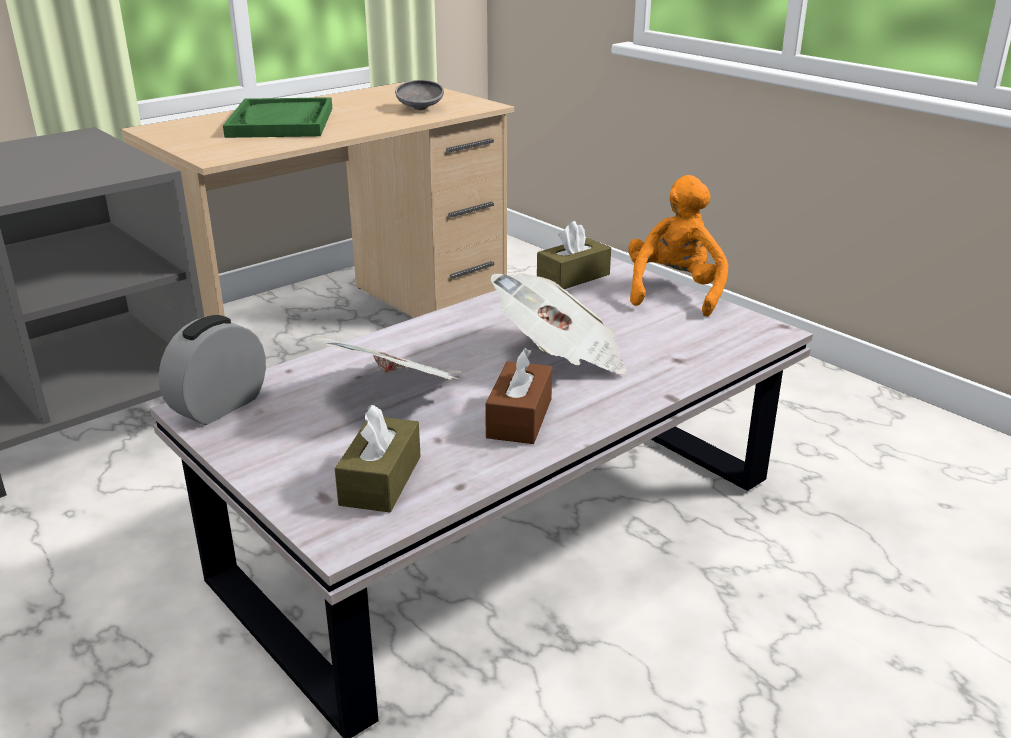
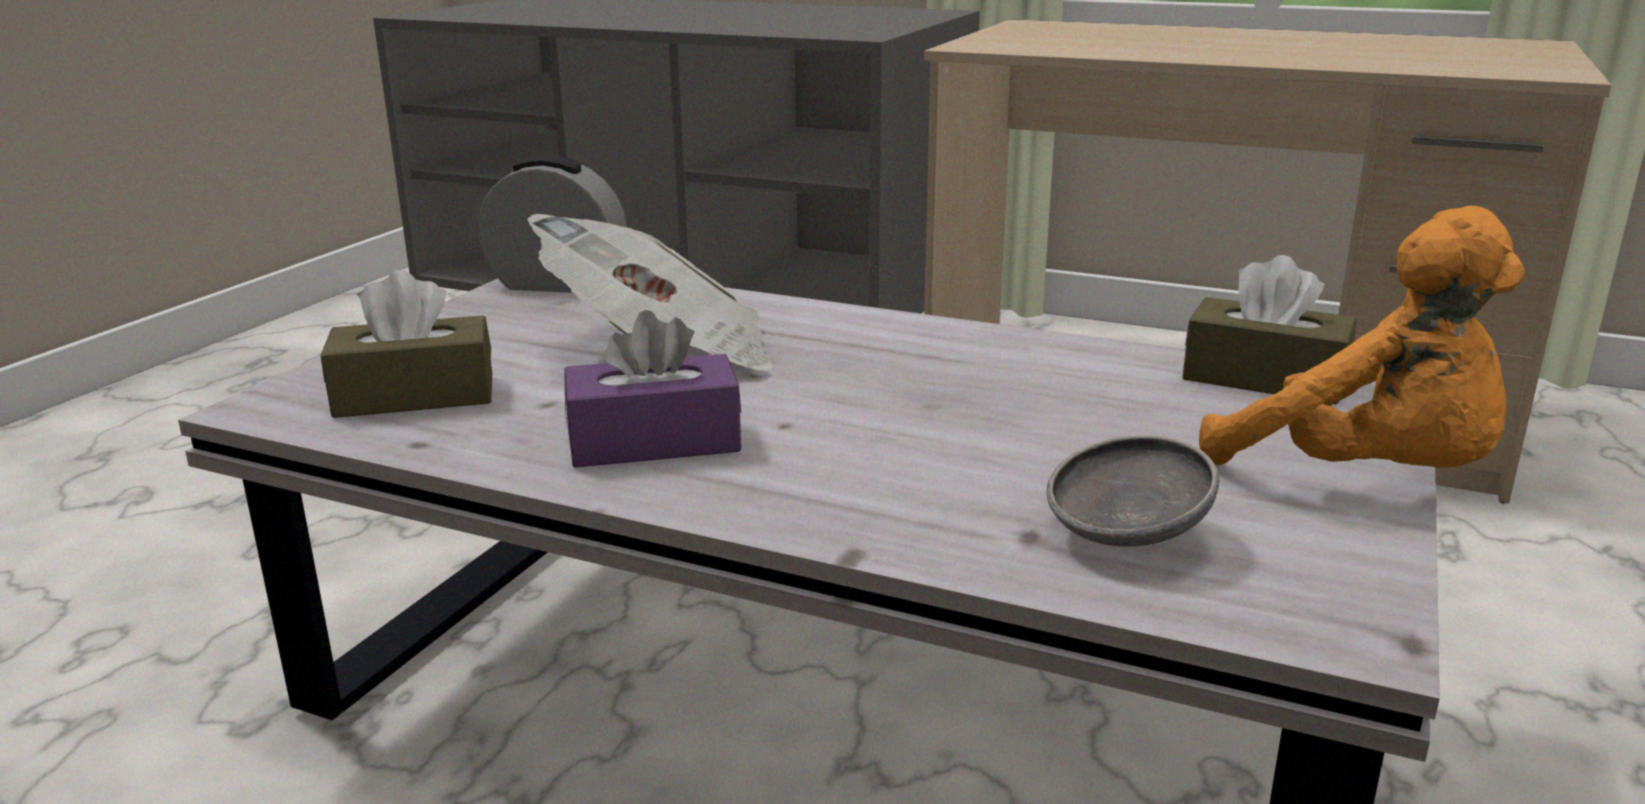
camera: 65 degrees right, 5 degrees down
green tray [223,97,332,138] -> none
grey bowl [395,80,444,110] -> grey bowl moved to [1046,435,1219,547]
brown tissue box [485,348,552,444] -> purple tissue box [564,310,741,468]
newspaper [491,273,627,374] -> none
orange plush toy [628,175,728,317] -> orange plush toy turned 60 degrees clockwise [1199,206,1525,468]

